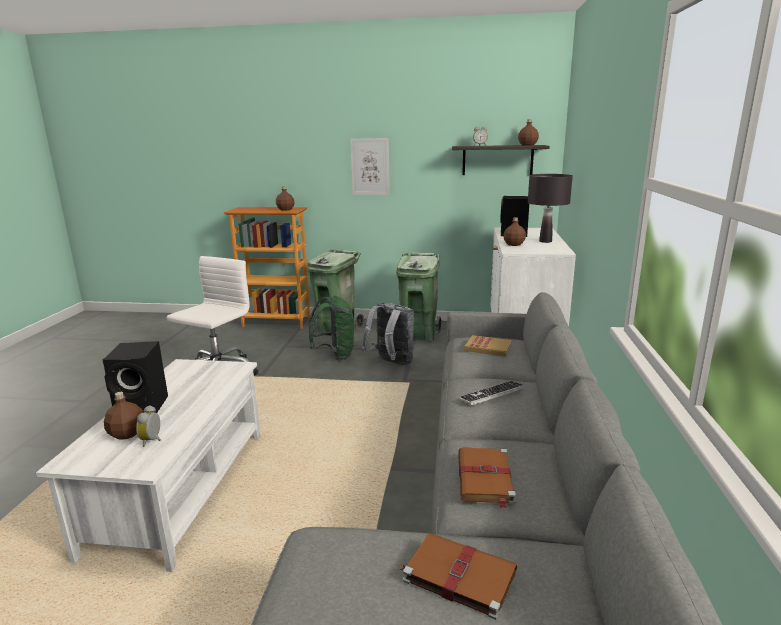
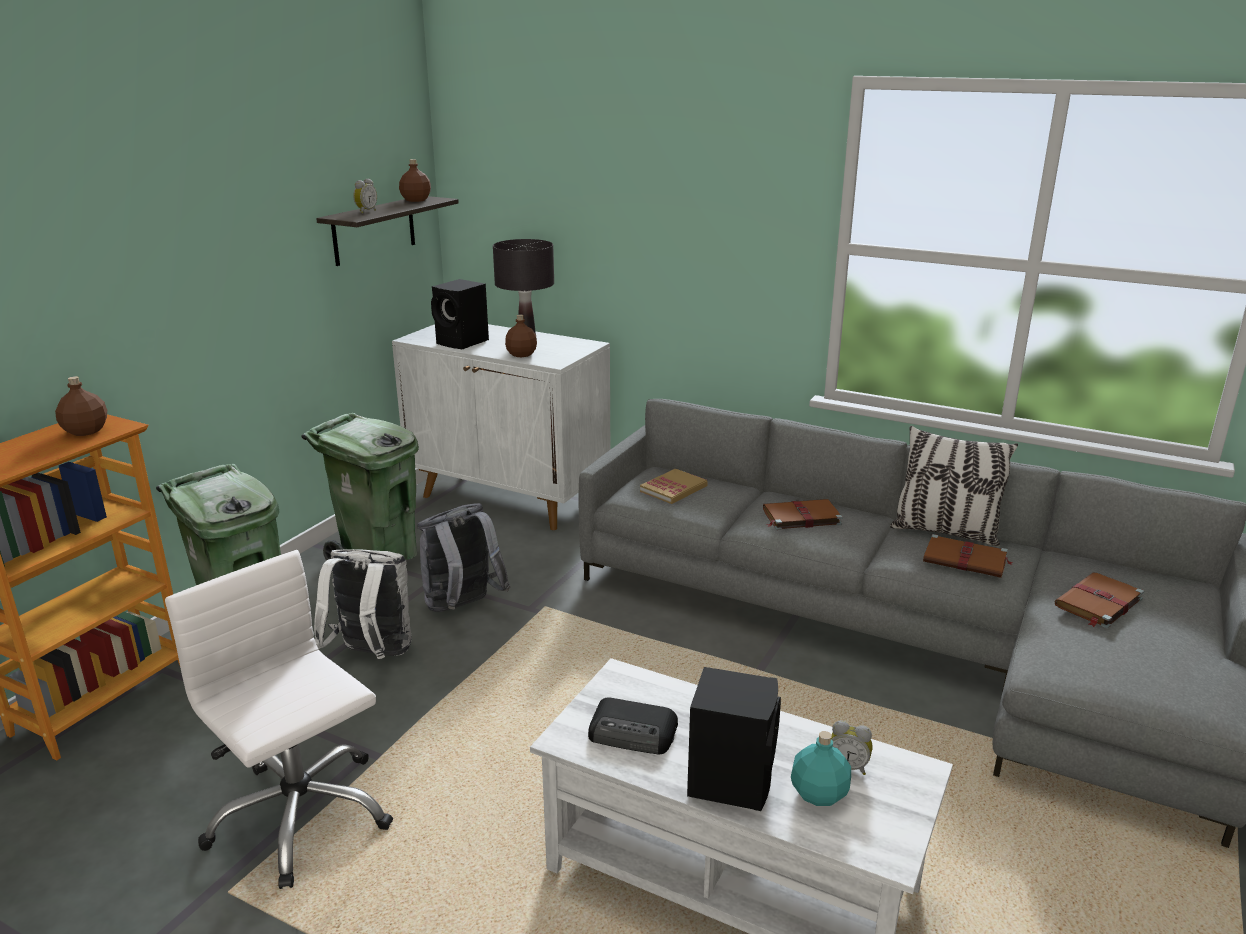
camera: 70 degrees left, 5 degrees up
brown bottle [104,392,143,440] -> turquoise bottle [791,731,851,806]
green backpack [309,296,354,361] -> white backpack [314,549,412,659]
picture [350,138,390,195] -> none
keyboard [458,381,525,405] -> brown book [763,499,843,530]
none -> radio [588,697,678,755]
none -> pillow [890,426,1018,546]

